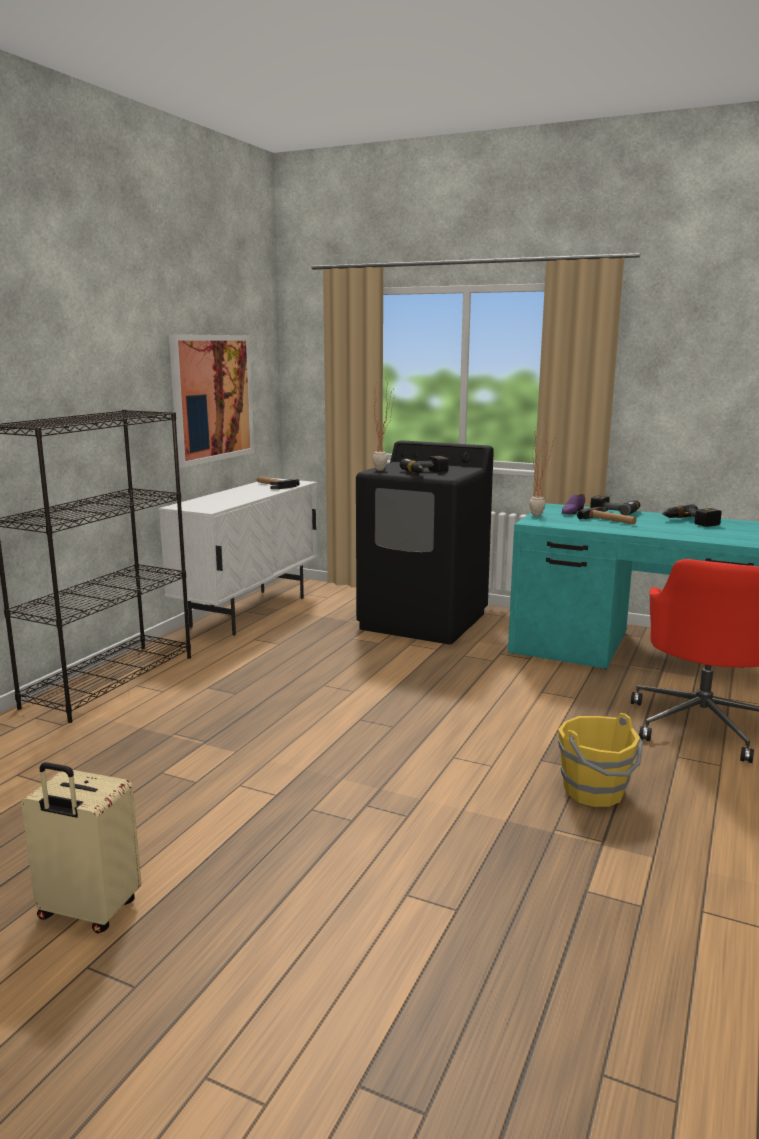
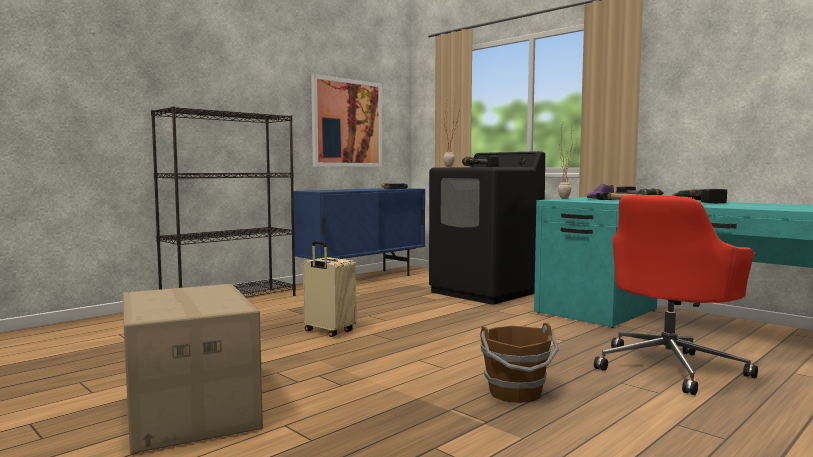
camera: 20 degrees right, 10 degrees down
beige suitcase [21,762,142,933] -> beige suitcase moved to [303,241,357,337]
white cabinet [159,478,318,636] -> blue cabinet [294,188,425,276]
yellow bucket [558,713,643,807] -> brown bucket [480,323,559,403]
none -> cardboard box [123,284,263,454]

